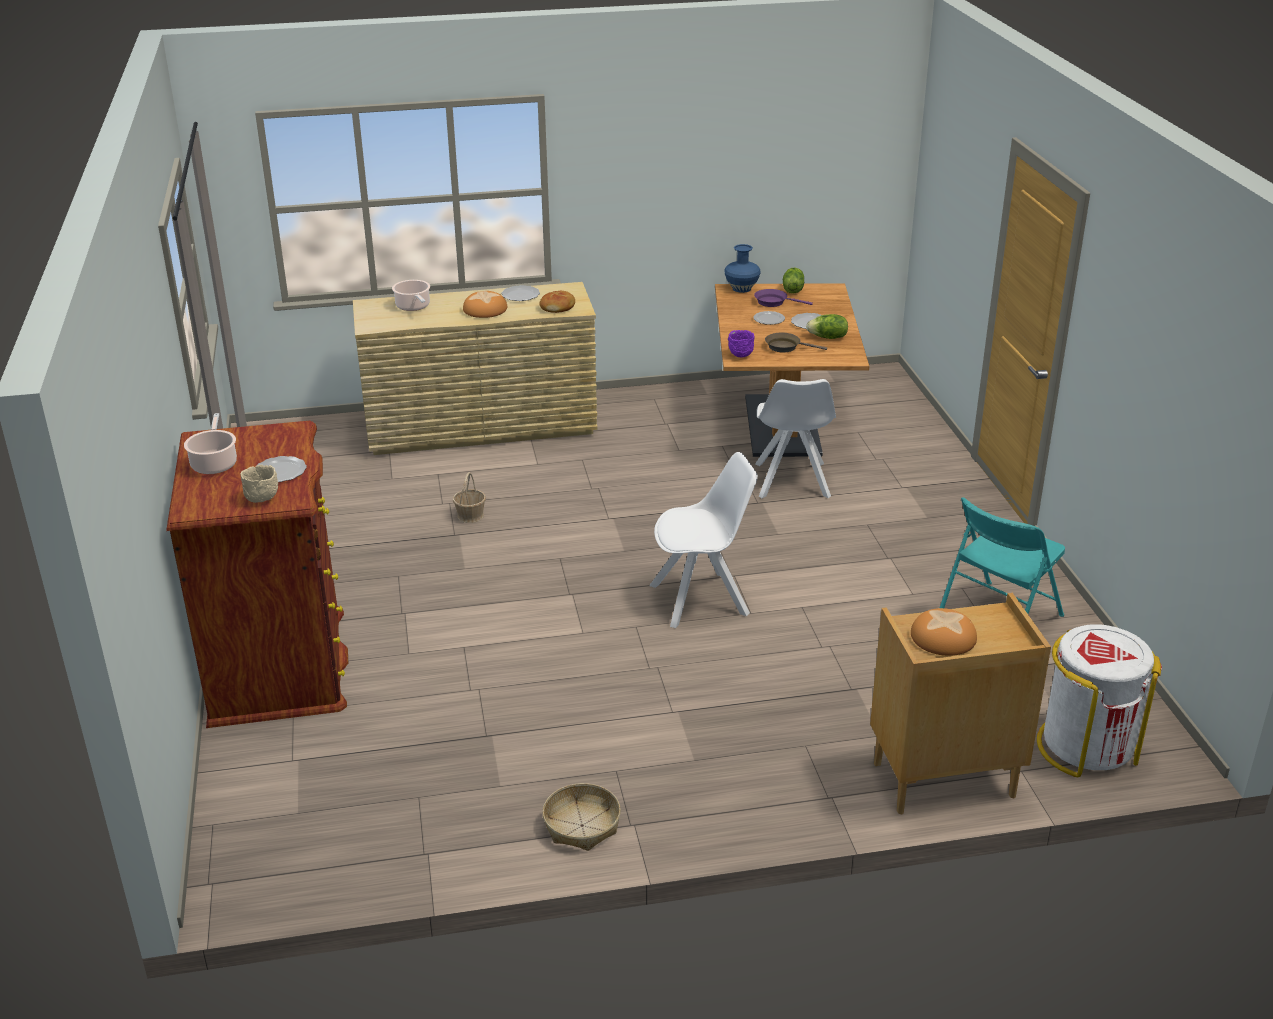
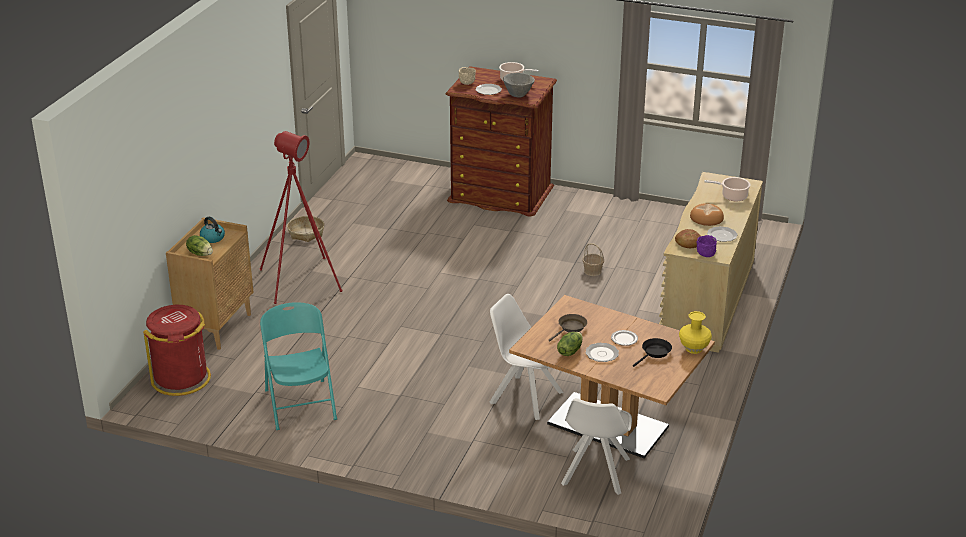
camera: 120 degrees right, 0 degrees up
white chair [649,452,758,628] -> white chair moved to [561,398,632,495]
blue vase [725,244,761,293] -> yellow vase [679,311,712,354]
purple bowl [728,330,755,358] -> purple bowl moved to [696,235,717,257]
purple frying pan [754,289,813,307] -> black frying pan [633,338,672,367]
lettuce [783,268,804,294] -> lettuce moved to [186,235,213,256]
bread [911,608,977,656] -> kettle [200,216,225,243]
white trash can [1037,624,1162,777] -> red trash can [143,305,211,396]
none -> red floor lamp [260,131,343,304]
none -> grey bowl [503,73,535,98]

